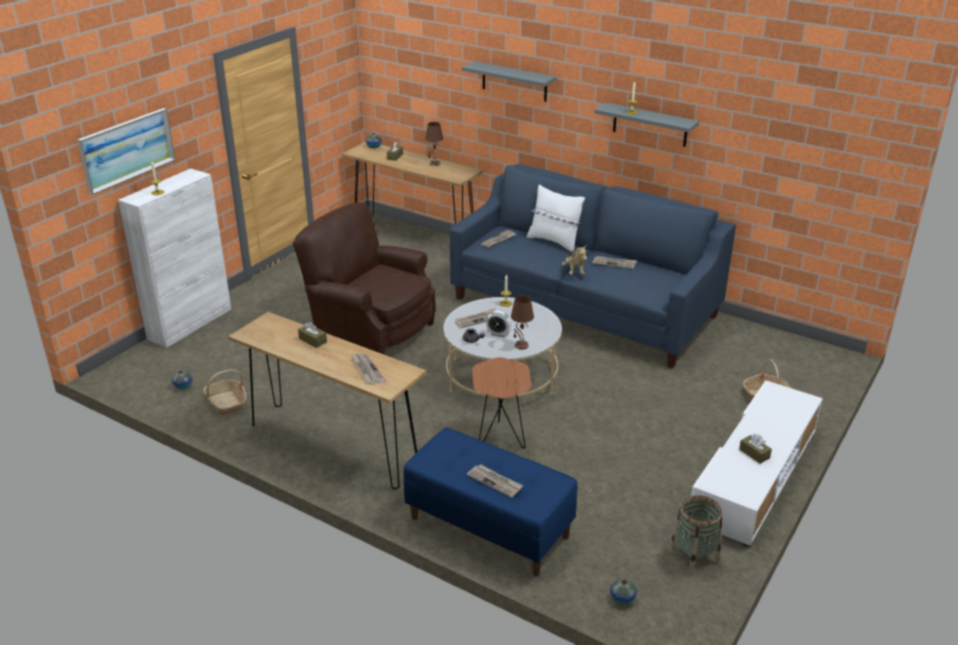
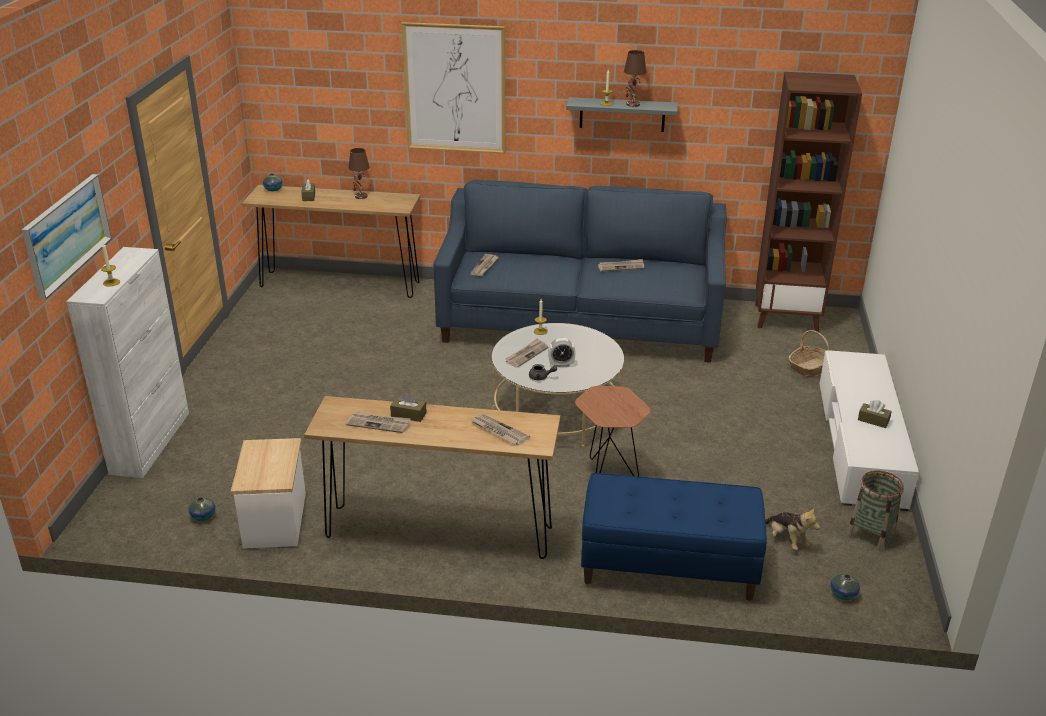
camera: 25 degrees left, 0 degrees up
basket [203,369,247,415] -> side table [231,438,306,549]
brown armchair [293,202,436,354] -> none
grey shelf [462,61,556,102] -> picture [401,22,505,153]
newspaper [467,464,523,498] -> newspaper moved to [346,412,411,433]
brown table lamp [511,295,534,350] -> brown table lamp moved to [624,50,646,107]
white pillow [527,184,585,252] -> none
plush toy [562,245,587,275] -> plush toy moved to [765,508,820,550]
none -> brown bookcase [755,72,862,332]

